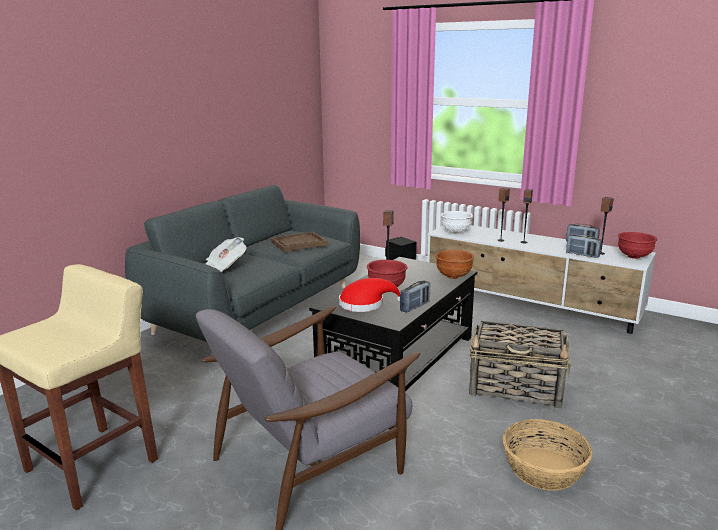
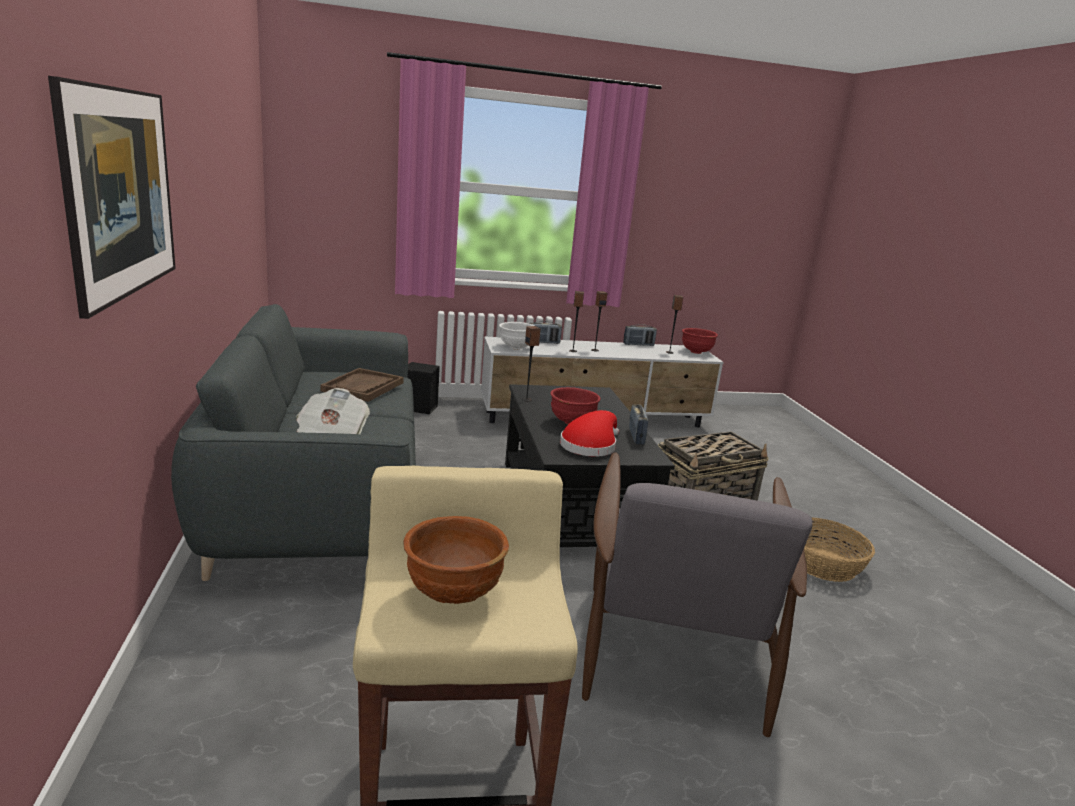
camera: 45 degrees left, 0 degrees up
brown bowl [435,250,474,279] -> brown bowl moved to [404,516,509,604]
radio [566,234,602,258] -> radio moved to [529,321,562,344]
none -> picture [48,76,176,319]

